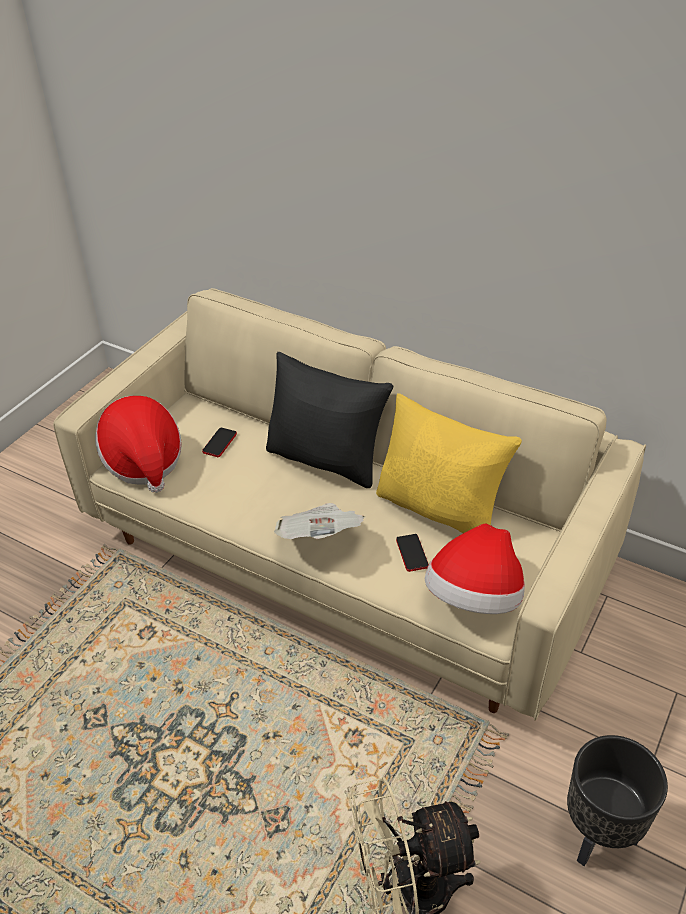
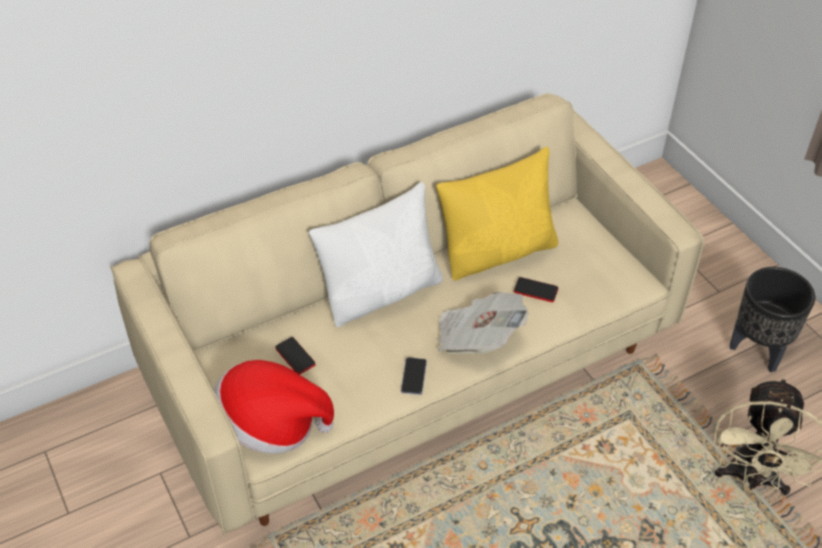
camera: 60 degrees left, 5 degrees up
black pillow [266,352,393,488] -> white pillow [309,182,443,327]
hat [425,524,525,614] -> none
none -> phone [401,357,427,395]

